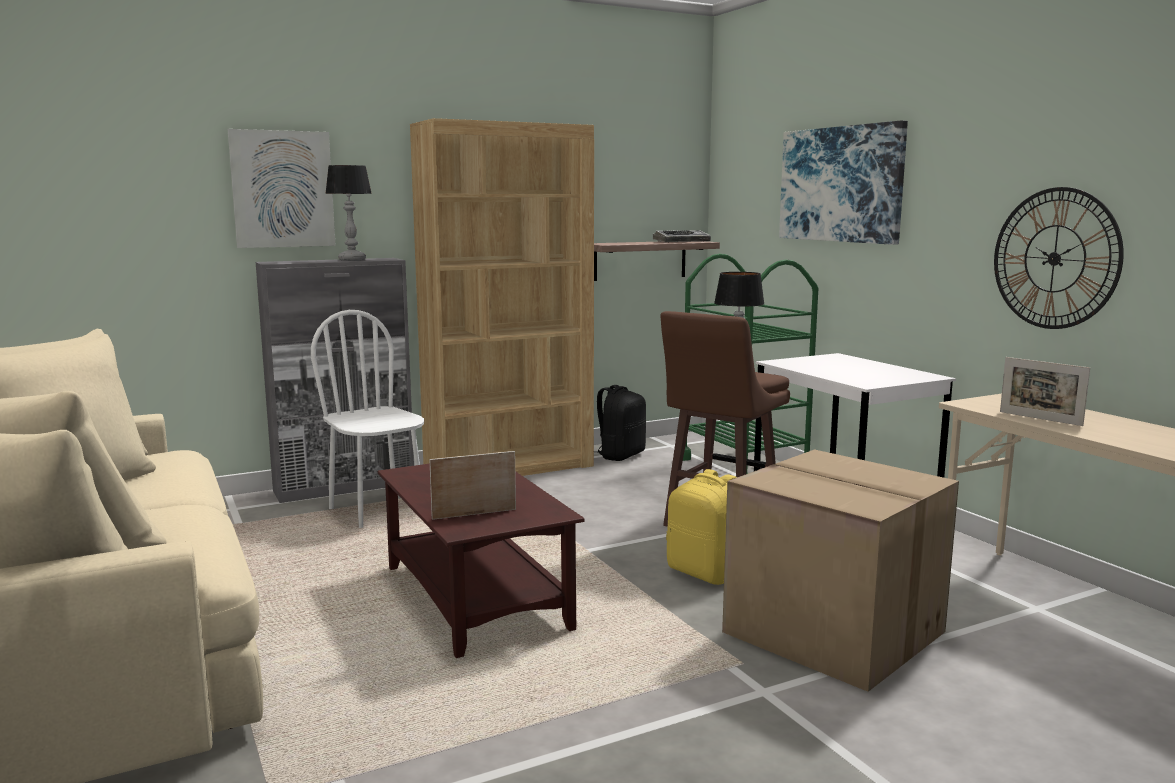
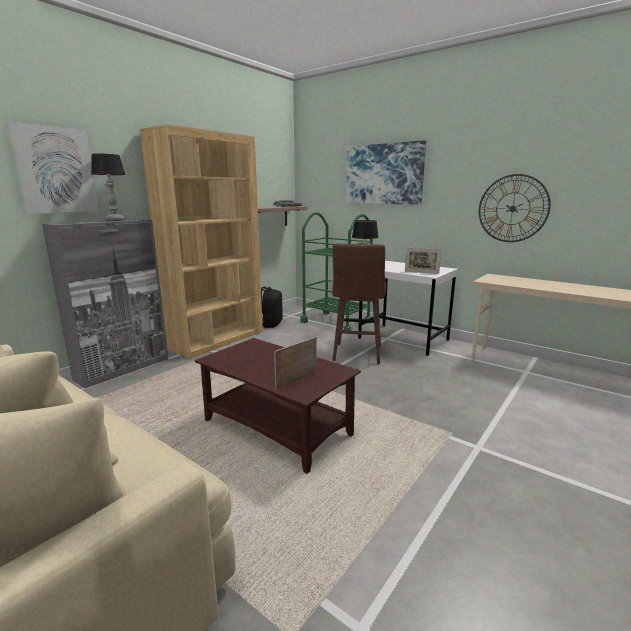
camera: 25 degrees left, 5 degrees up
white chair [311,310,424,528] -> none
yellow backpack [666,469,737,585] -> none
cardboard box [722,449,959,692] -> none
picture frame [1000,357,1090,426] -> picture frame moved to [405,248,441,274]

